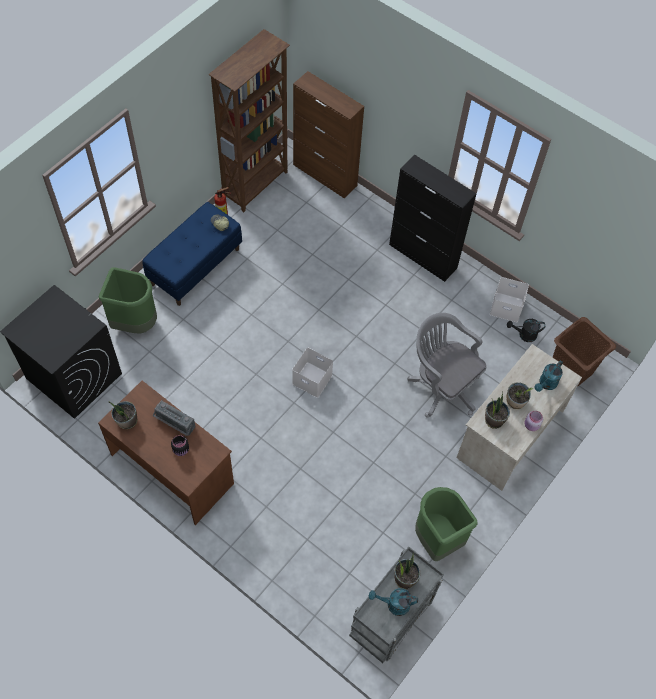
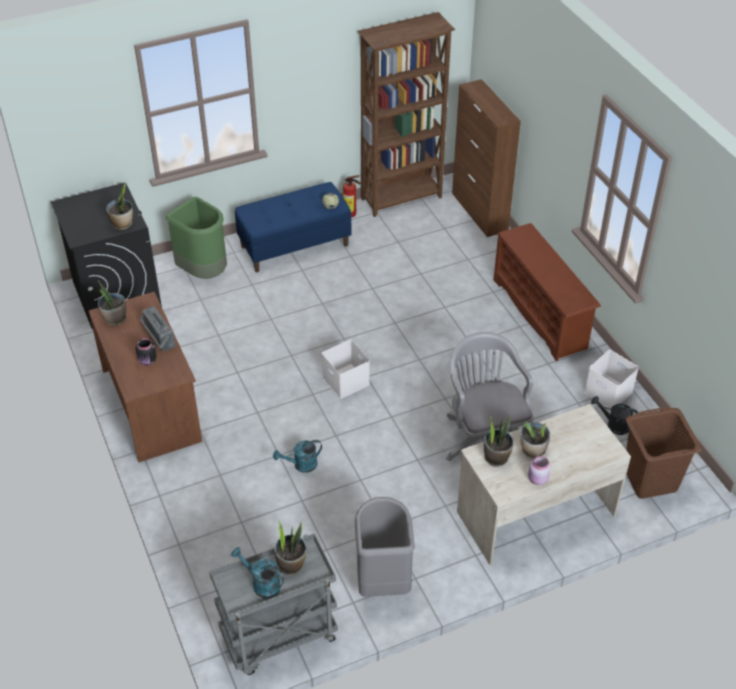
camera: 30 degrees right, 15 degrees down
black cabinet [389,155,477,282] -> brown shoe rack [494,223,601,361]
green trash can [415,487,478,561] -> grey trash can [355,497,415,597]
turquoise watering can [535,360,563,392] -> turquoise watering can moved to [273,440,322,473]
none -> potted plant [106,183,133,230]

